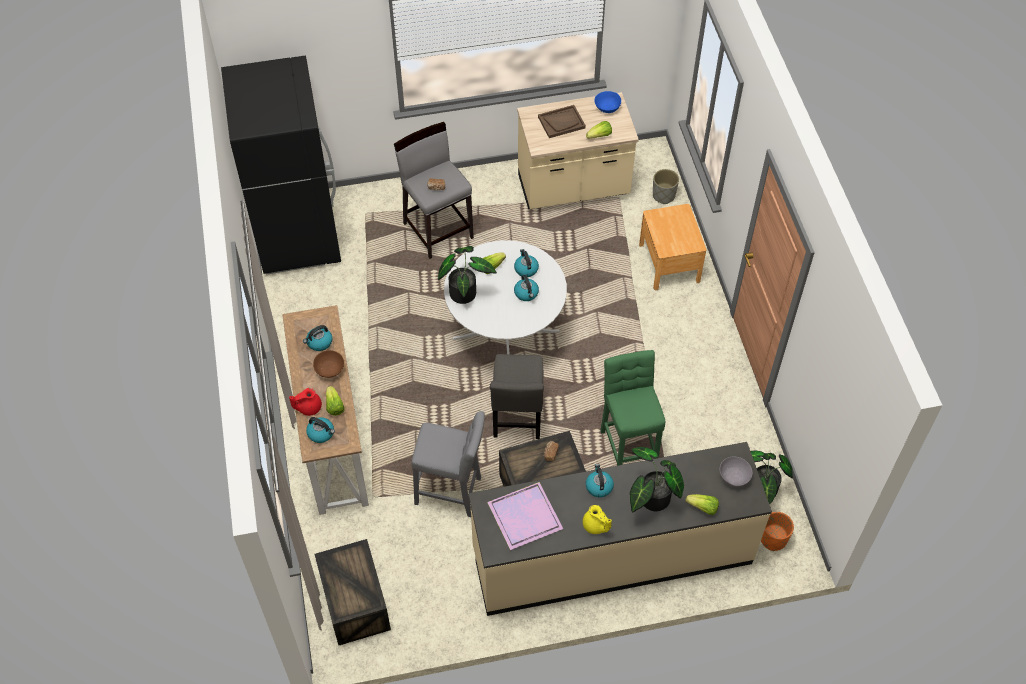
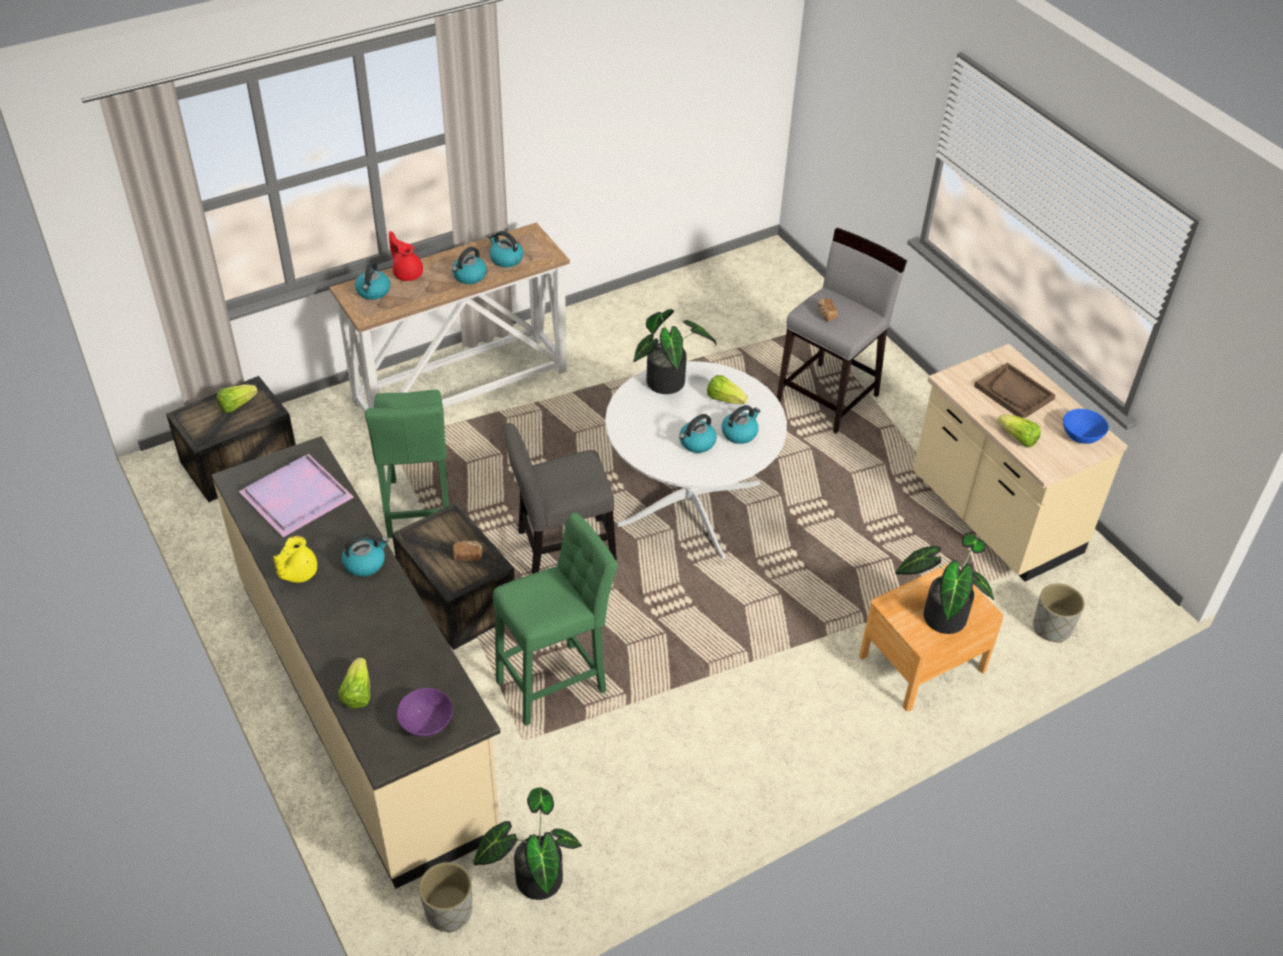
camera: 70 degrees right, 10 degrees down
black fridge [221,56,341,275] -> none
brown bowl [313,350,344,378] -> kettle [452,247,487,284]
lettuce [326,386,345,416] -> lettuce moved to [217,384,258,413]
grey stool [412,411,485,517] -> green stool [365,390,449,538]
potted plant [630,447,684,513] -> potted plant moved to [895,534,994,634]
grey bowl [719,456,753,486] -> purple bowl [397,688,453,737]
orange planter [761,512,794,551] -> grey planter [419,862,472,933]

